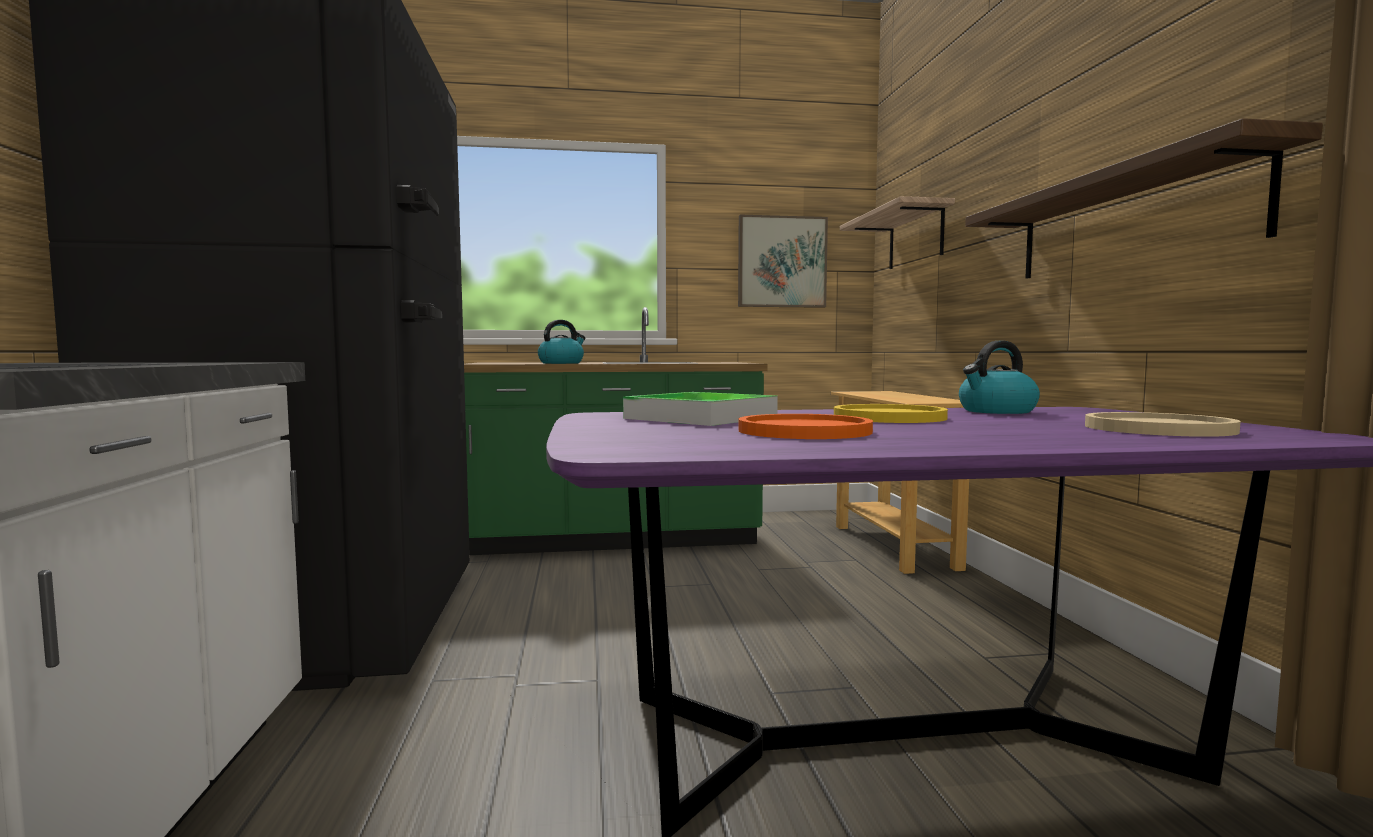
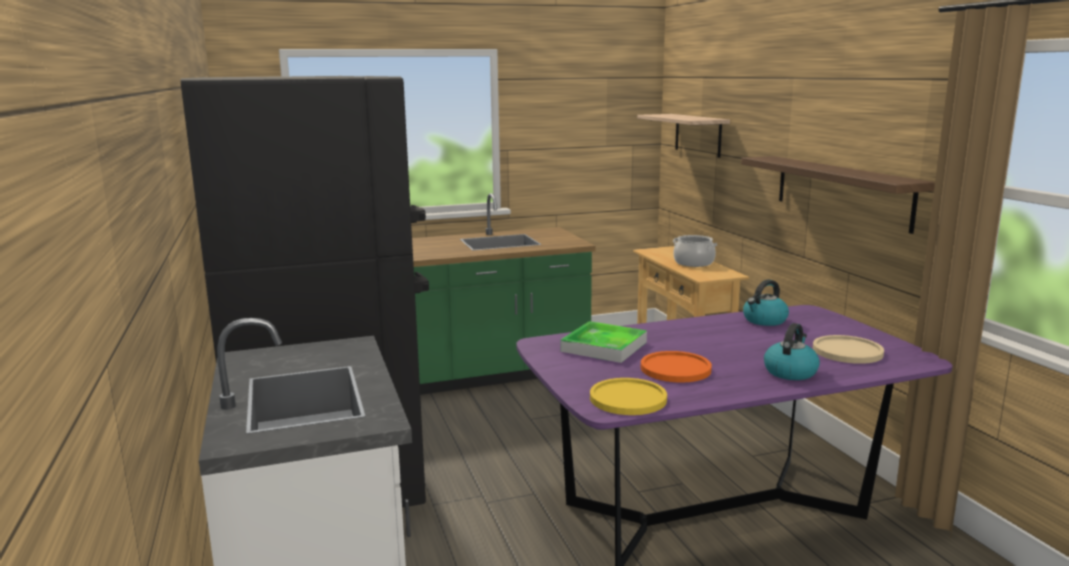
camera: 10 degrees left, 10 degrees up
kettle [538,320,585,364] -> kettle moved to [764,323,820,380]
picture [738,215,828,308] -> none
yellow plate [834,404,948,423] -> yellow plate moved to [590,378,667,415]
none -> cooking pot [673,235,717,267]

